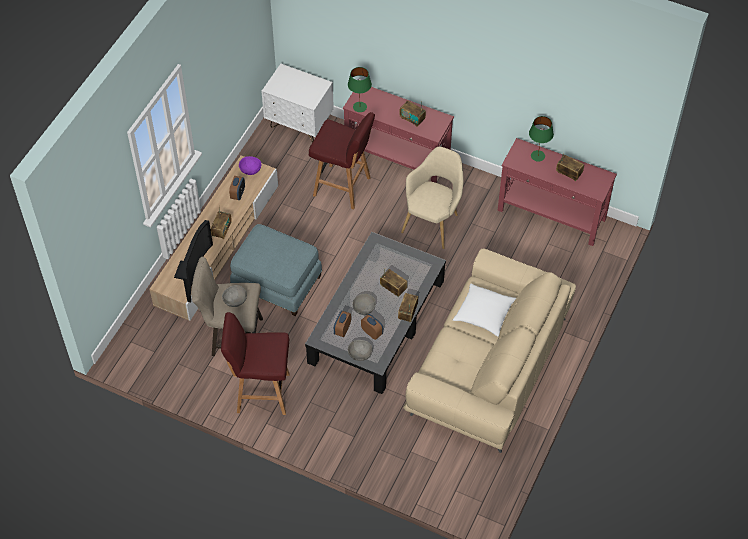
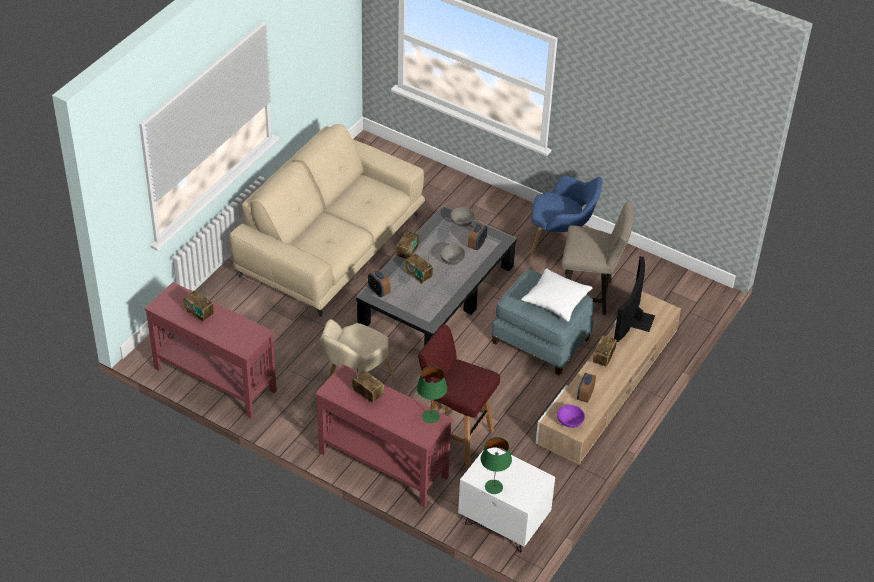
camera: 175 degrees left, 10 degrees down
red stool [221,312,290,415] -> blue armchair [529,176,602,260]
grey bowl [222,285,247,307] -> none
alarm clock [361,314,383,340] -> alarm clock moved to [368,269,390,297]
white pillow [453,283,516,337] -> white pillow moved to [521,268,592,322]
green table lamp [529,116,554,162] -> green table lamp moved to [481,437,512,494]

